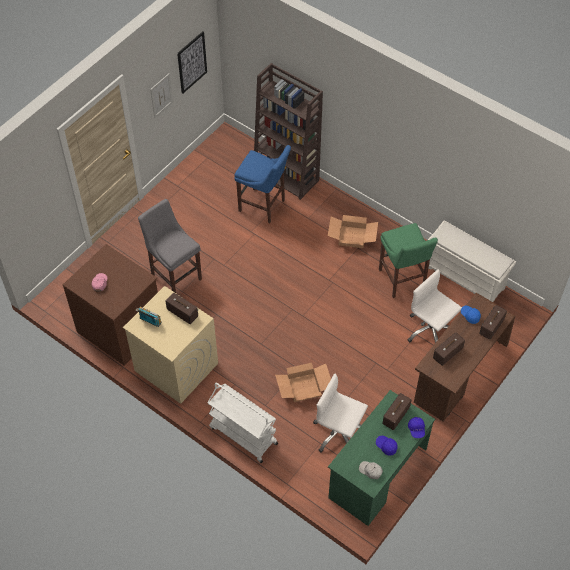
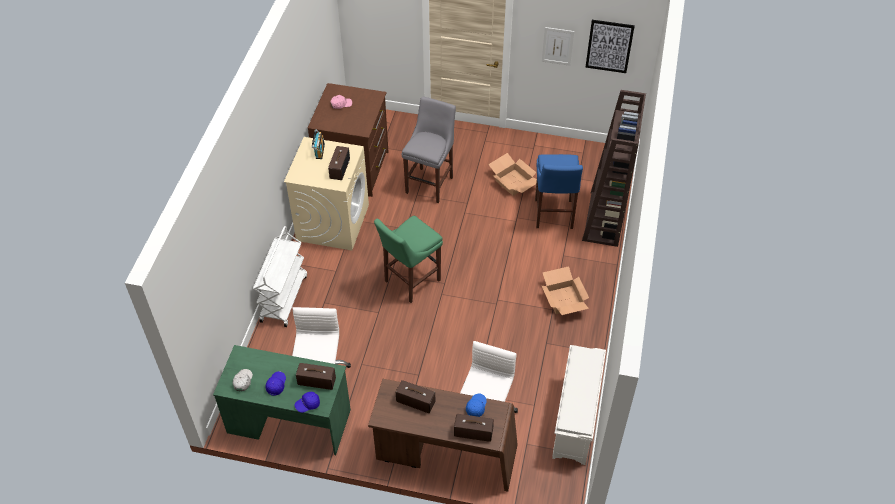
camera: 65 degrees right, 5 degrees down
cardboard box [275,363,331,402] -> cardboard box moved to [488,153,537,196]
green stool [379,223,438,298] -> green stool moved to [374,216,443,303]

